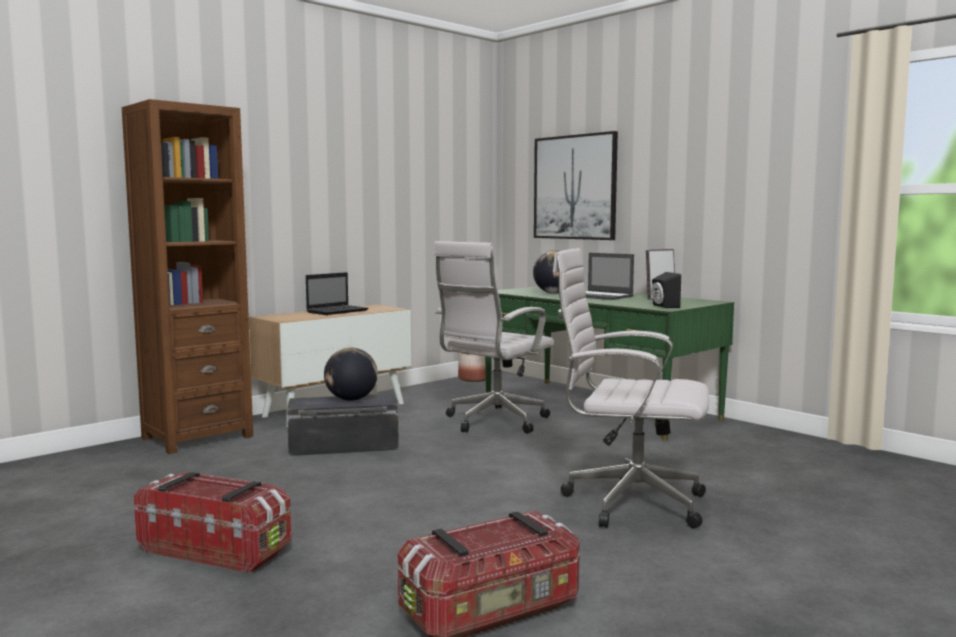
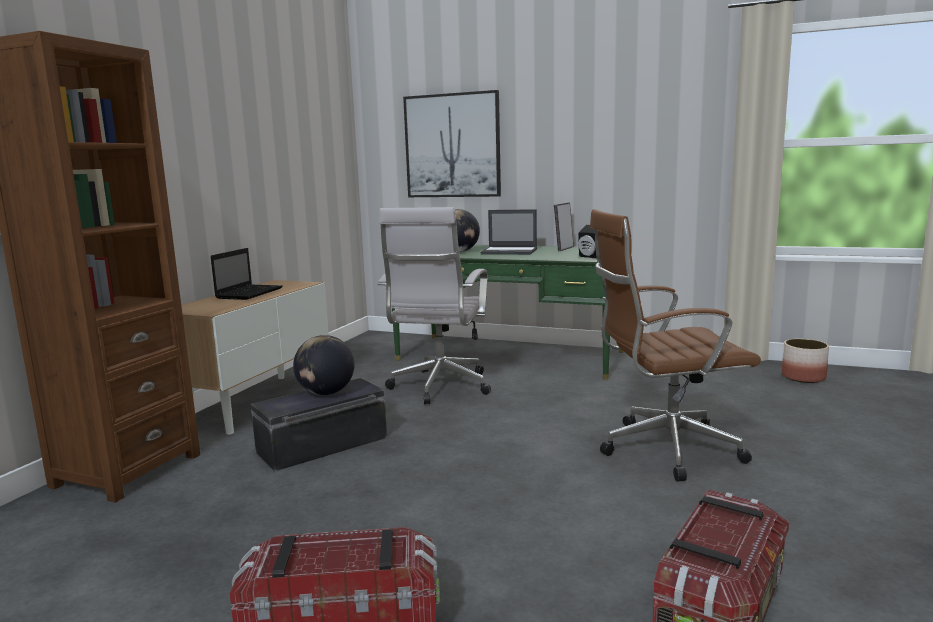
camera: 25 degrees left, 5 degrees up
planter [458,353,486,382] -> planter moved to [781,339,829,383]
white office chair [553,248,709,528] -> brown office chair [590,209,761,482]

